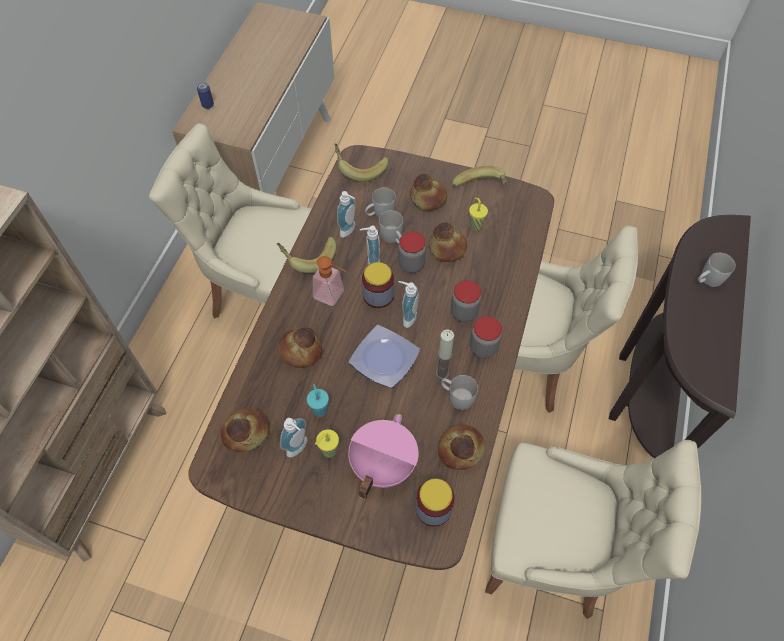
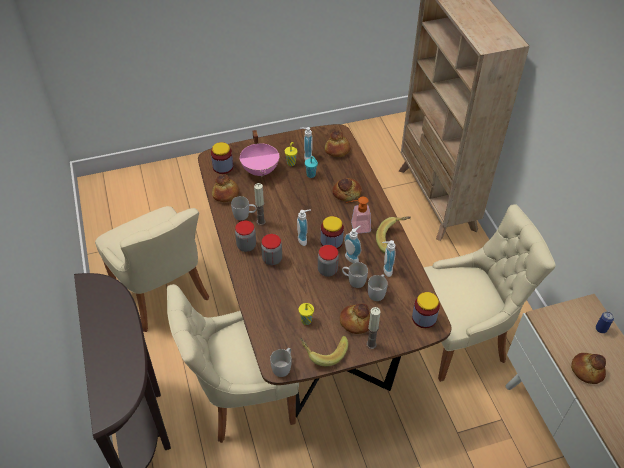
camera: 145 degrees right, 10 degrees down
banana [334,144,388,182] -> jar [412,292,440,328]
plate [349,325,420,388] -> none
bread [429,222,467,262] -> bread moved to [571,353,606,384]
beige chair [485,440,701,619] -> beige chair turned 105 degrees counterclockwise [95,206,209,332]
white mug [698,253,735,287] -> white mug moved to [270,348,292,377]
none -> candle [366,307,380,349]

